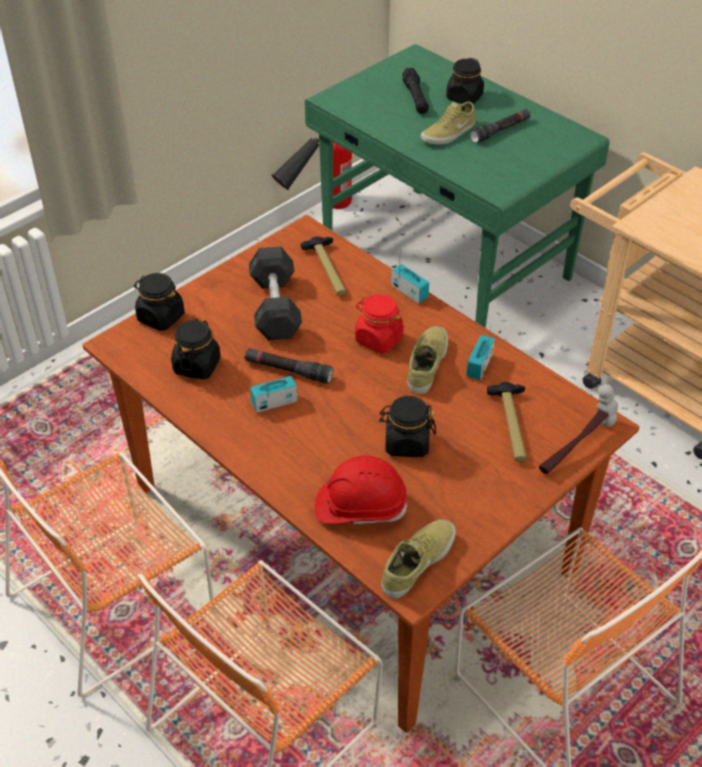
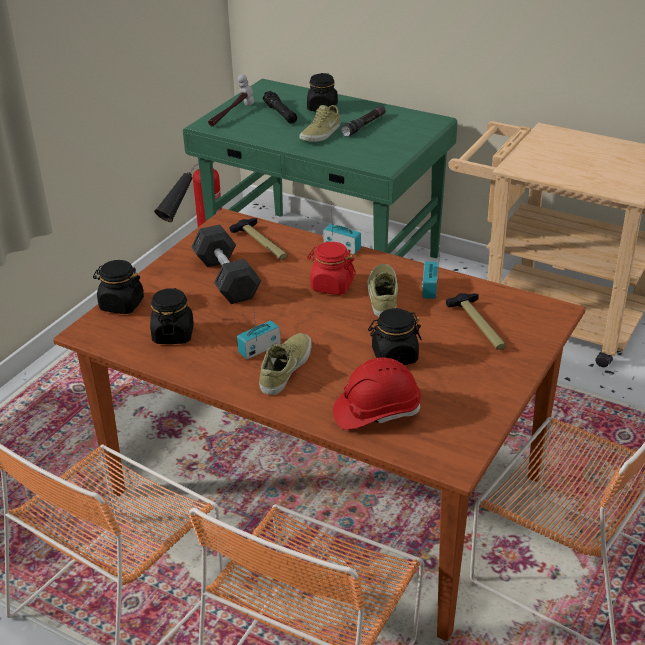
camera: 15 degrees left, 10 degrees down
black flashlight [244,348,333,383] -> none
beige shoe [381,519,456,598] -> beige shoe moved to [259,333,312,395]
hammer [539,384,618,474] -> hammer moved to [208,74,254,126]

